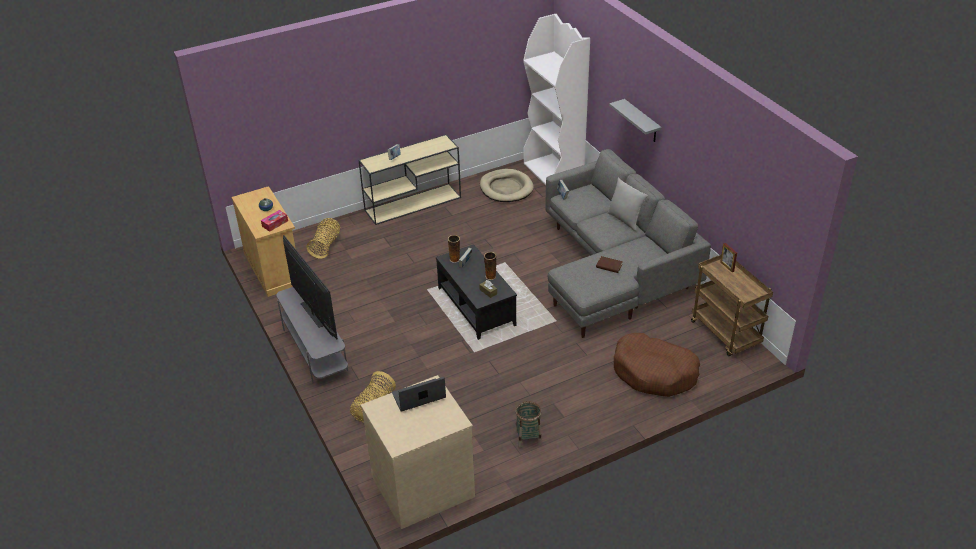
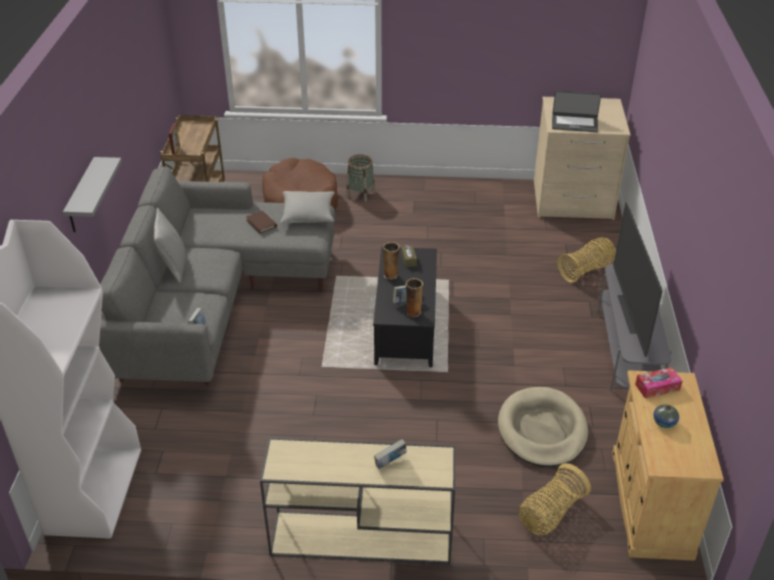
camera: 150 degrees left, 0 degrees up
beige dog bed [480,169,534,202] -> beige dog bed moved to [498,387,588,467]
basket [515,401,542,448] -> basket moved to [346,154,375,202]
none -> grey pillow [280,191,335,224]

